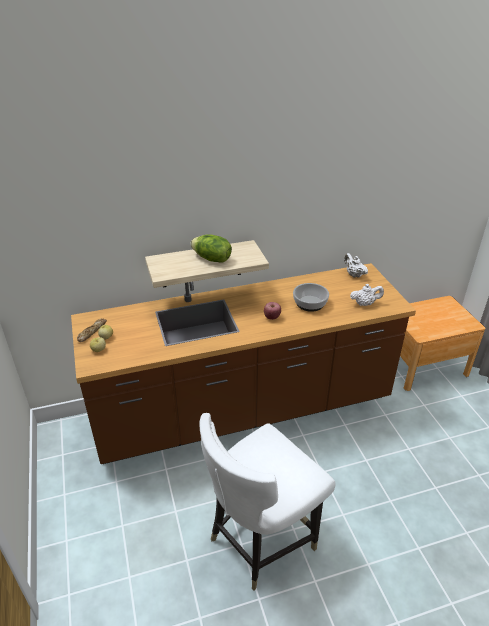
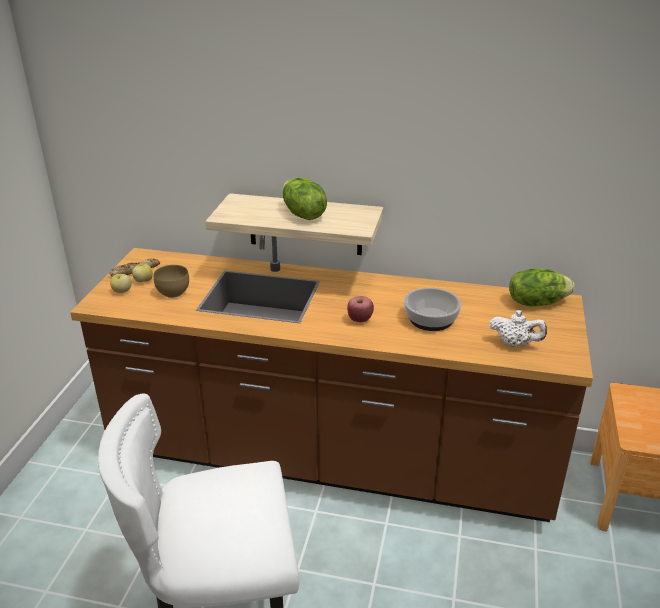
camera: 30 degrees right, 5 degrees down
white teapot [344,253,368,278] -> lettuce [509,268,575,307]
none -> brown bowl [154,265,189,298]

